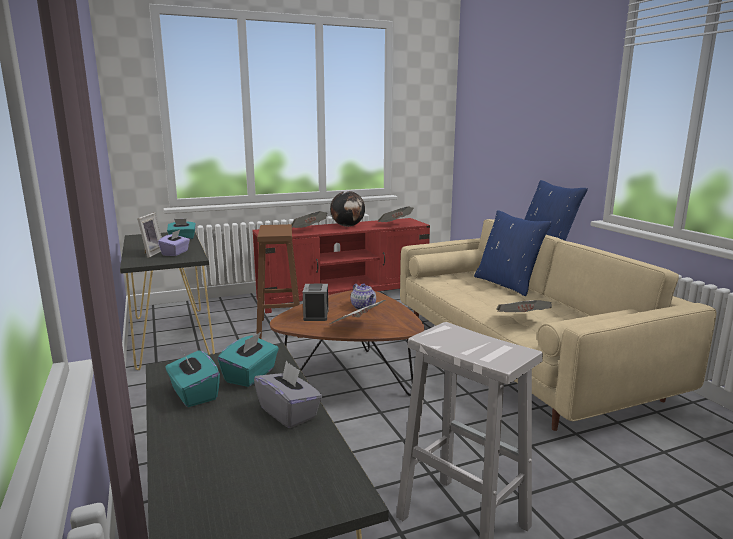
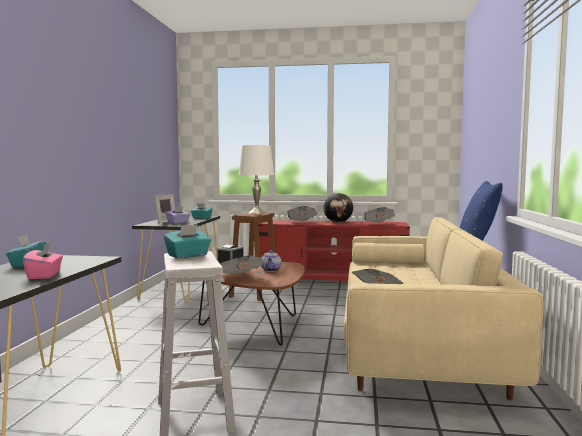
camera: 30 degrees right, 10 degrees down
turquoise tissue box [218,332,279,387] -> turquoise tissue box moved to [164,224,211,258]
grey tissue box [254,361,322,428] -> pink tissue box [23,243,63,279]
blue pillow [474,210,552,296] -> none
none -> white table lamp [239,145,274,214]

